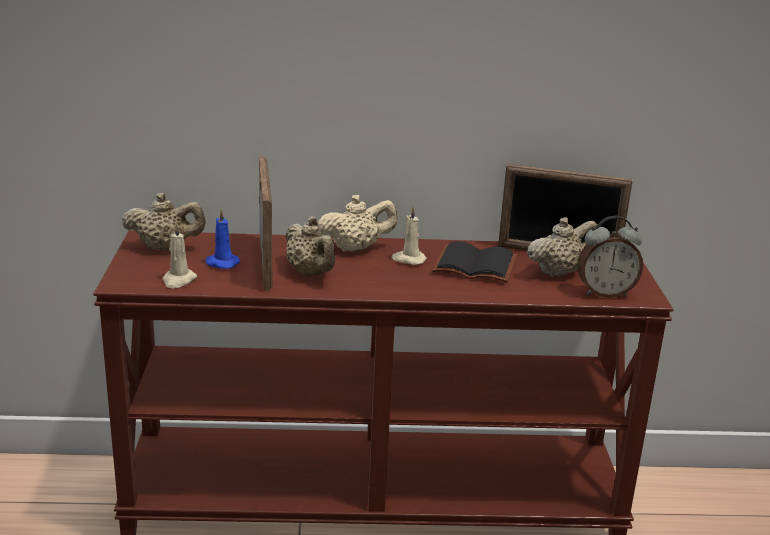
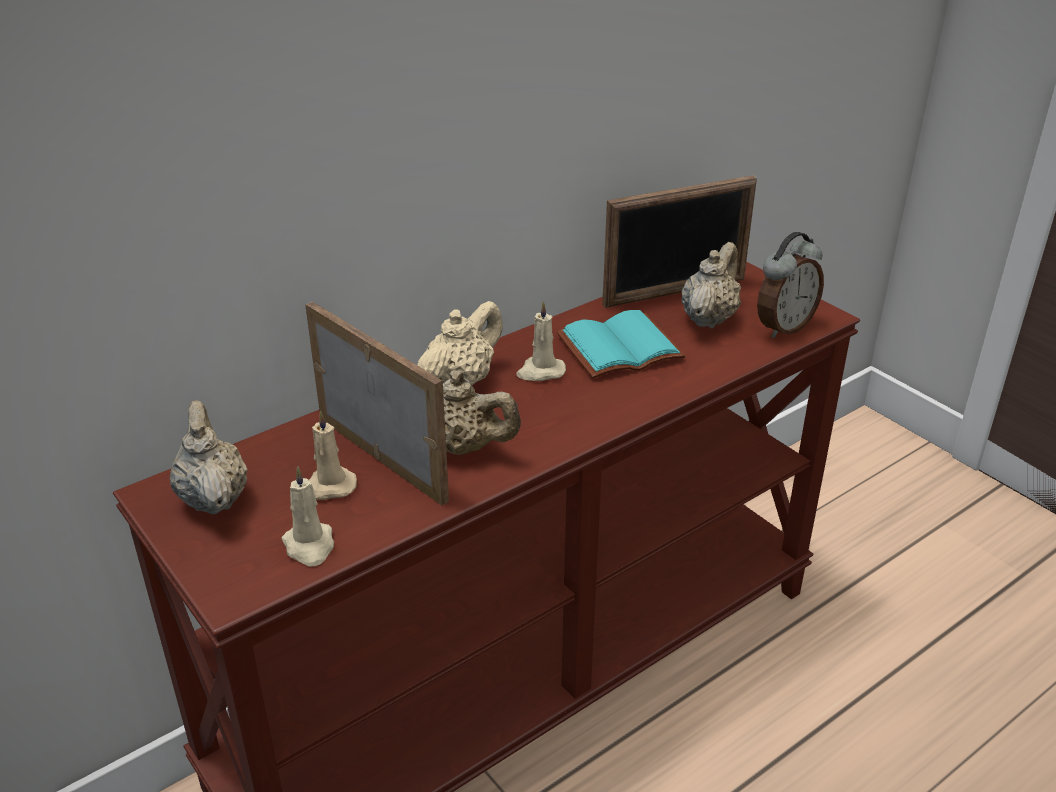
camera: 35 degrees left, 10 degrees up
beige teapot [122,193,206,250] -> beige teapot turned 75 degrees counterclockwise [170,400,248,515]
blue candle [205,208,240,269] -> beige candle [309,410,357,500]
black book [432,241,517,283] -> turquoise book [557,310,686,378]

